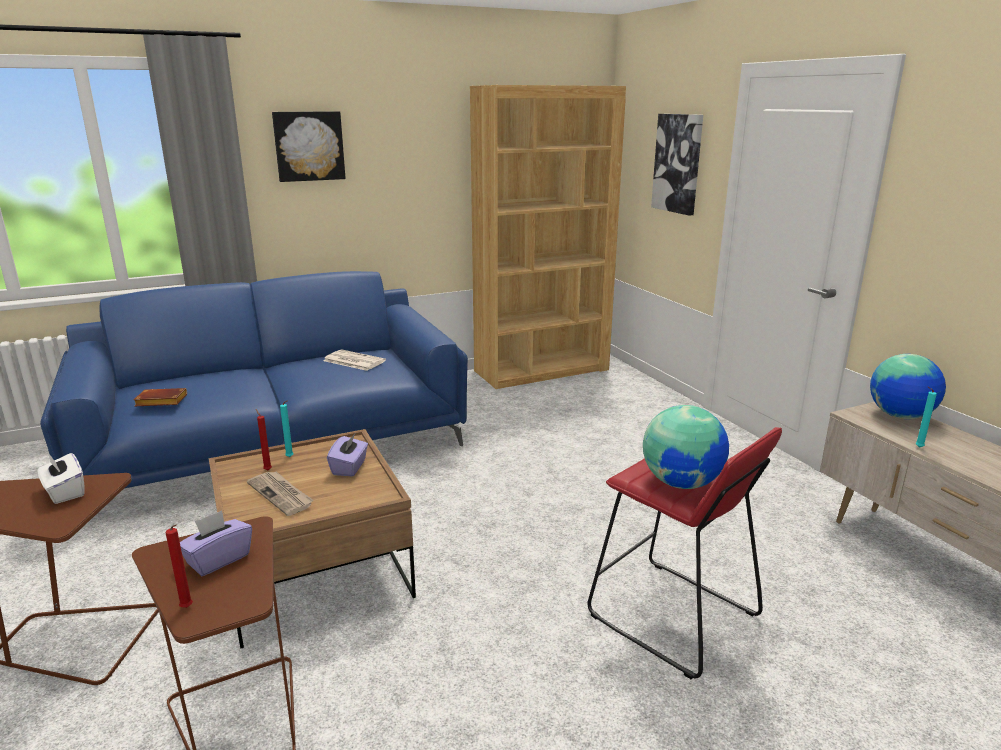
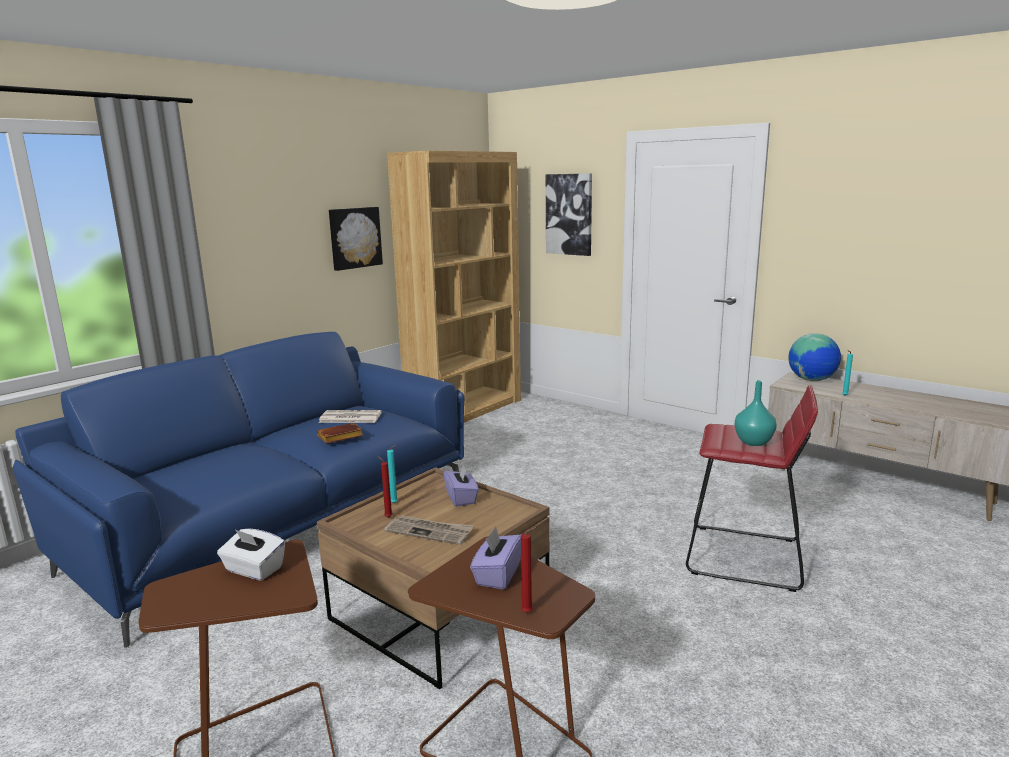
camera: 25 degrees left, 5 degrees down
brown book [133,388,187,406] -> brown book moved to [317,423,363,444]
picture [272,111,346,182] -> picture moved to [329,207,383,271]
globe [643,405,729,489] -> turquoise vase [735,380,777,446]

